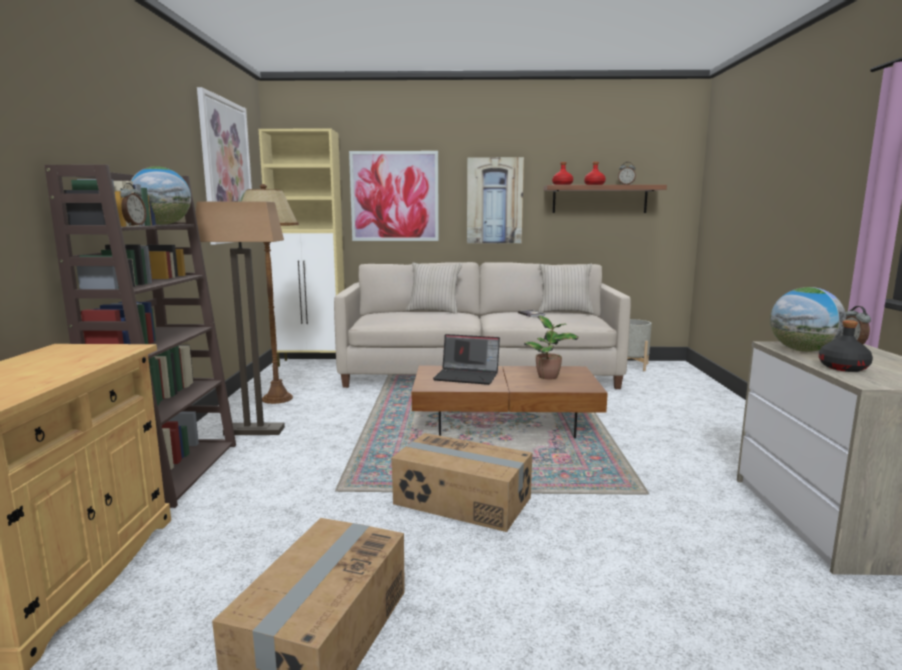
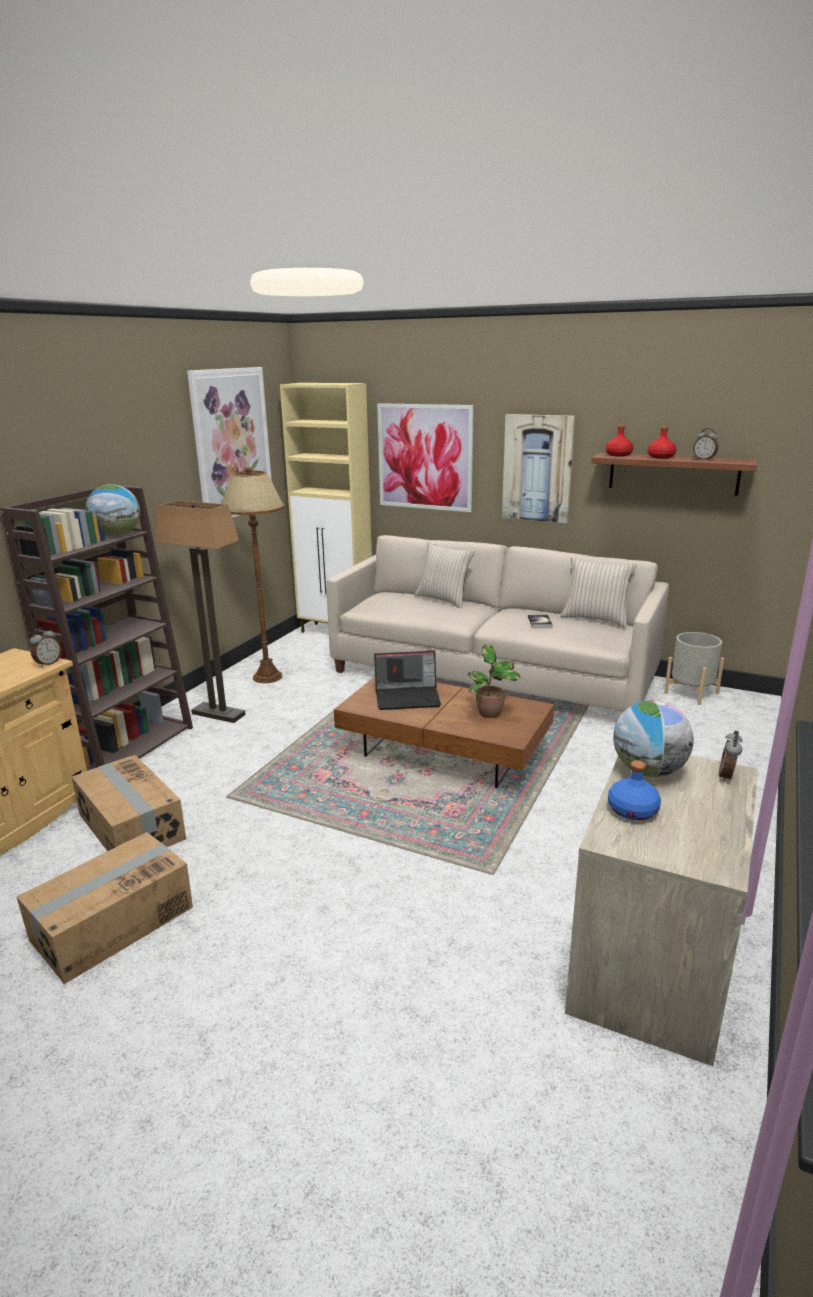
camera: 25 degrees right, 10 degrees up
alarm clock [119,183,146,226] -> alarm clock moved to [30,628,62,667]
cardboard box [391,433,533,532] -> cardboard box moved to [72,755,186,851]
laptop [433,334,500,385] -> laptop turned 45 degrees counterclockwise [374,651,441,710]
black bottle [819,320,873,372] -> blue bottle [608,760,661,820]

